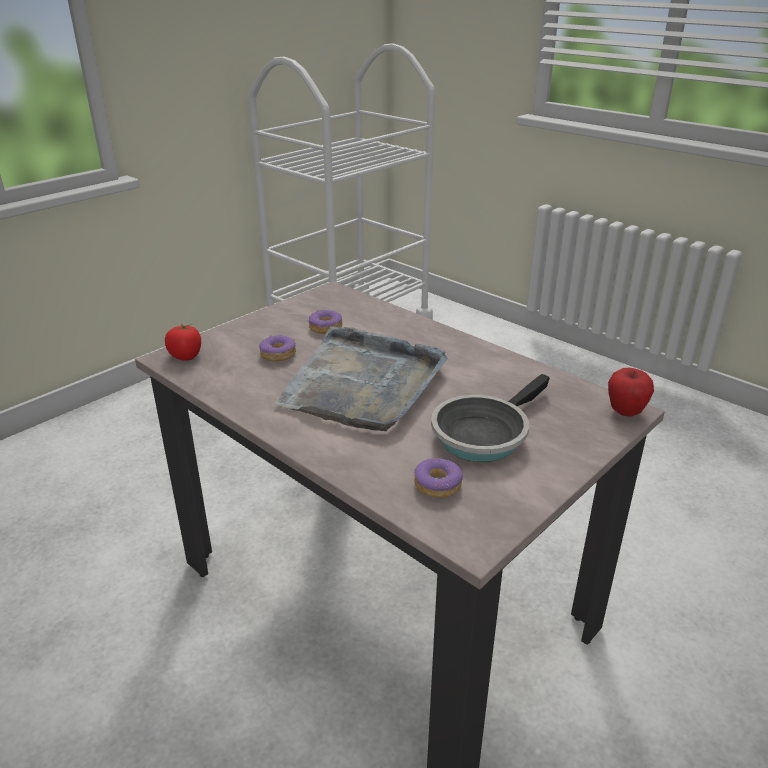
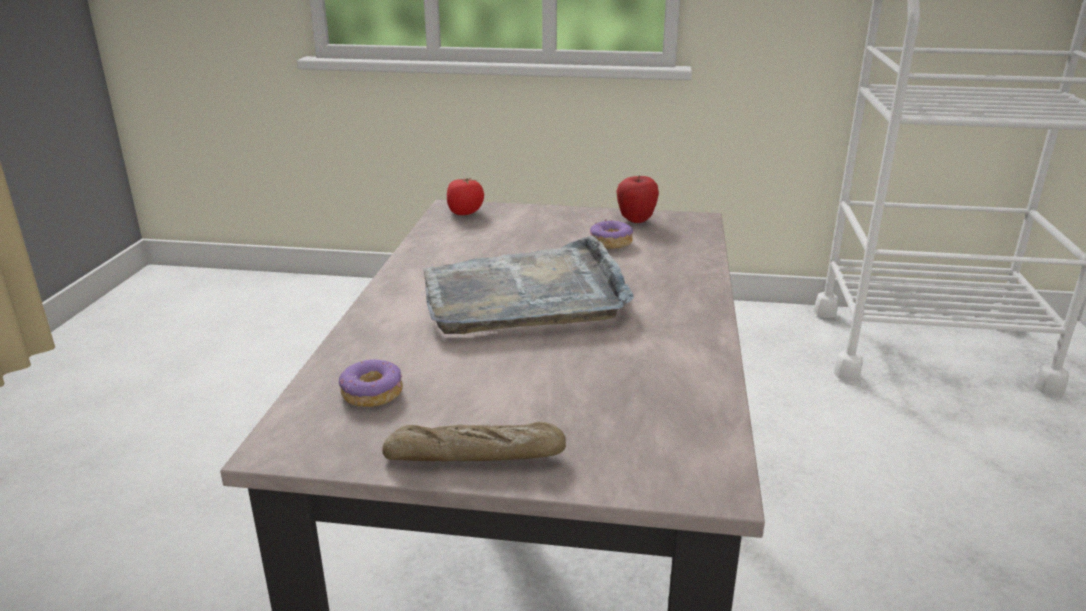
camera: 55 degrees right, 5 degrees down
donut [259,335,296,362] -> none
frying pan [431,374,550,462] -> none
apple [608,368,654,416] -> apple moved to [616,175,659,223]
none -> bread [382,422,566,461]

